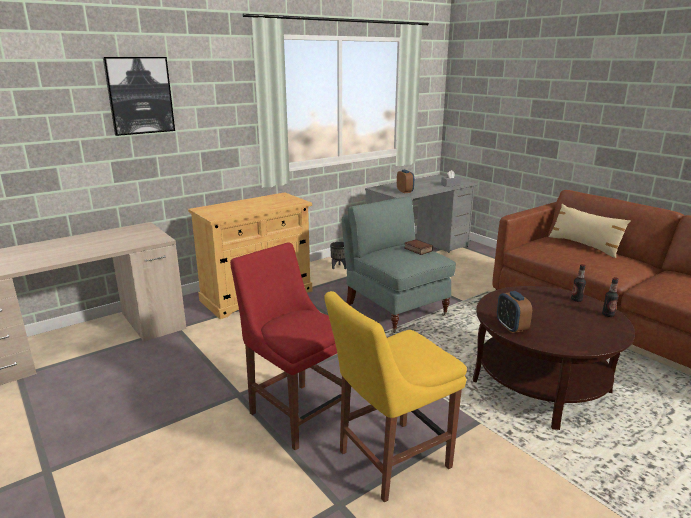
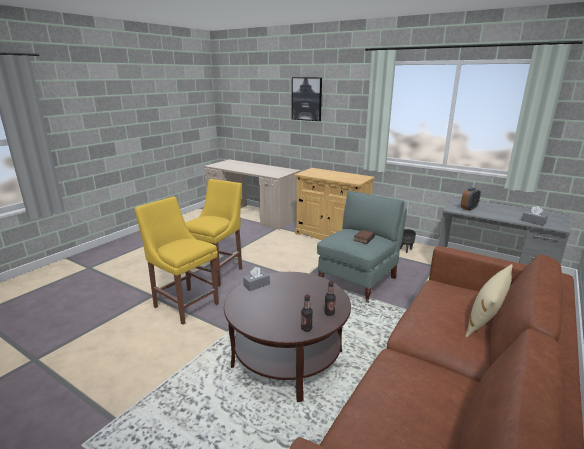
camera: 70 degrees right, 0 degrees up
red chair [230,242,350,451] -> yellow chair [185,179,242,287]
alarm clock [497,291,532,333] -> grey tissue box [243,267,270,291]

